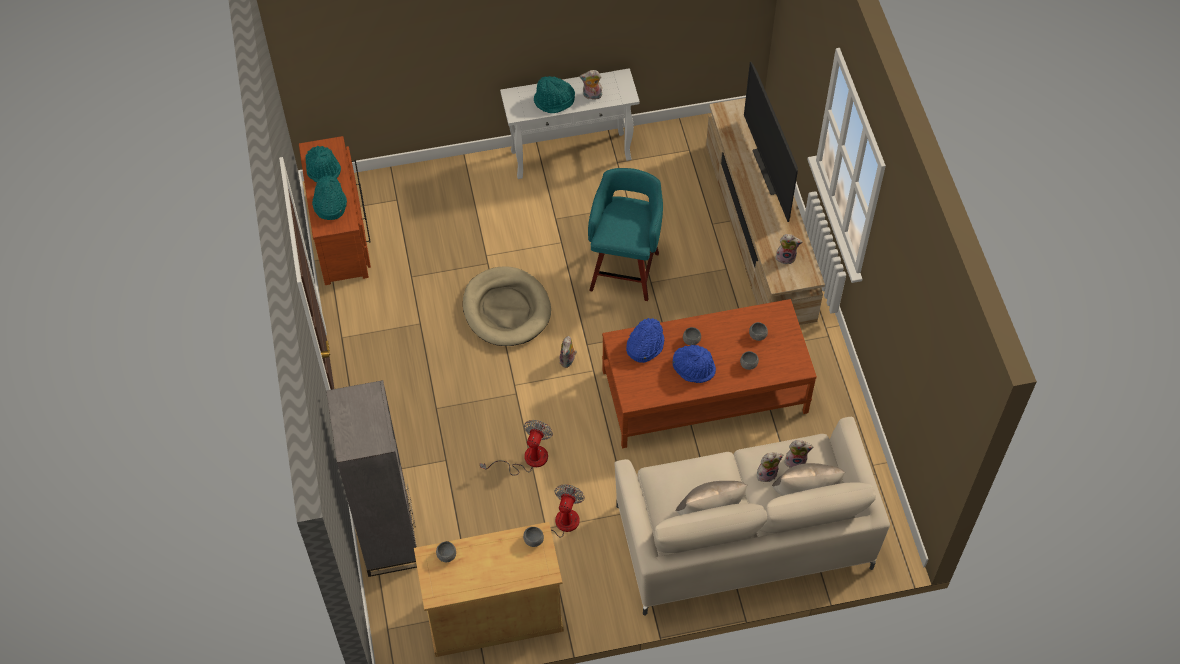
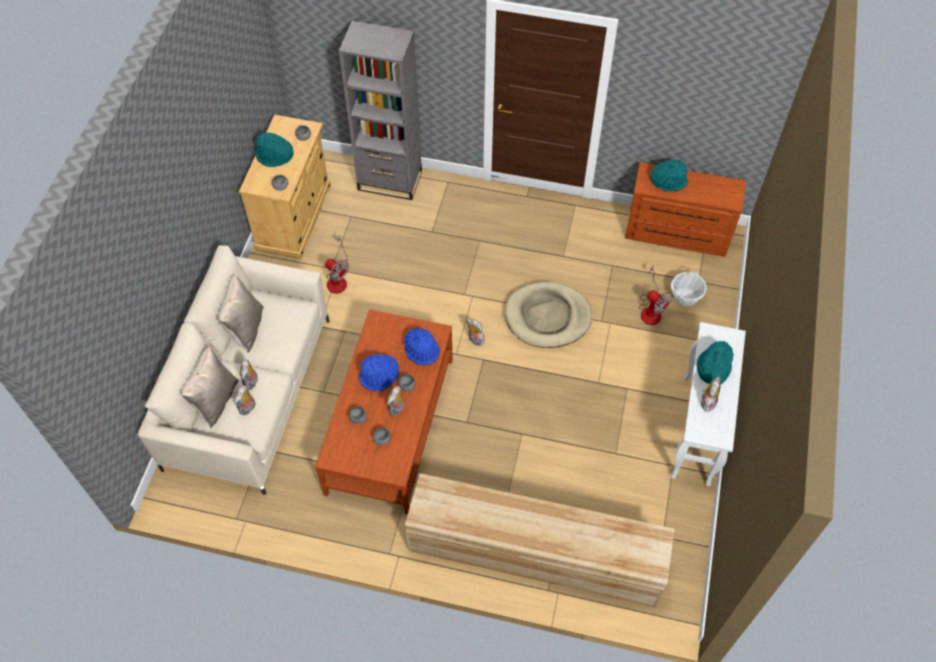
camera: 115 degrees right, 0 degrees up
turquoise hat [306,146,341,182] -> turquoise hat moved to [255,132,294,167]
fan [480,420,553,475] -> fan moved to [639,265,672,325]
turquoise stool [588,168,663,301] -> none
television [744,62,798,222] -> none
plush toy [776,234,802,264] -> plush toy moved to [387,386,405,416]
none -> basket [671,271,707,307]

